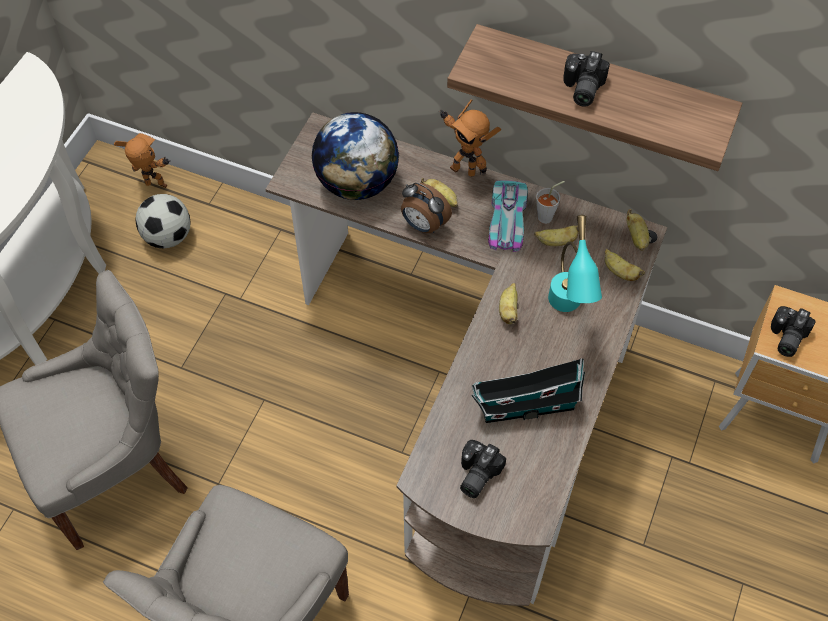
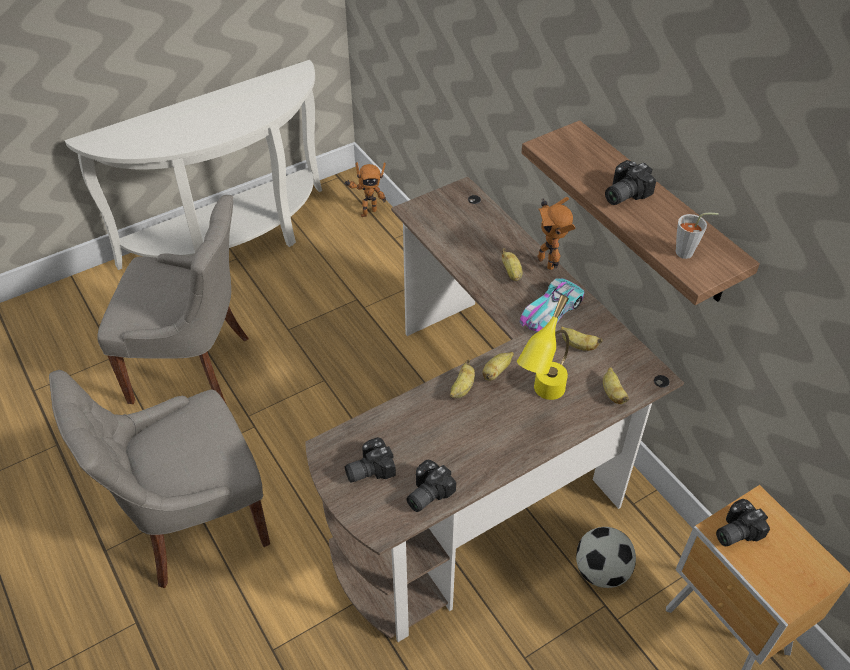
camera: 35 degrees right, 10 degrees down
toy robot [114,133,170,188] -> toy robot turned 105 degrees clockwise [344,162,386,217]
football [135,194,191,248] -> football moved to [576,527,636,588]
globe [311,112,399,200] -> none
alarm clock [401,183,452,233] -> none
toy house [471,358,585,423] -> none
grey cup [536,181,565,224] -> grey cup moved to [675,213,719,259]
turquoise table lamp [548,215,602,312] -> yellow table lamp [517,295,569,400]
banana [627,209,650,251] -> banana moved to [450,360,475,398]
none -> camera [406,460,456,512]

